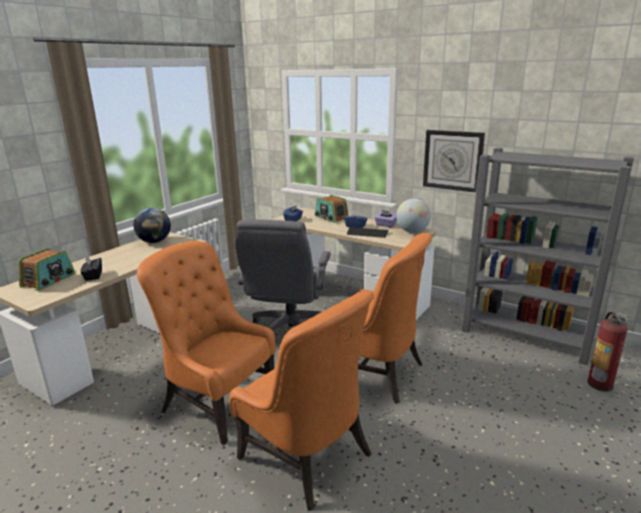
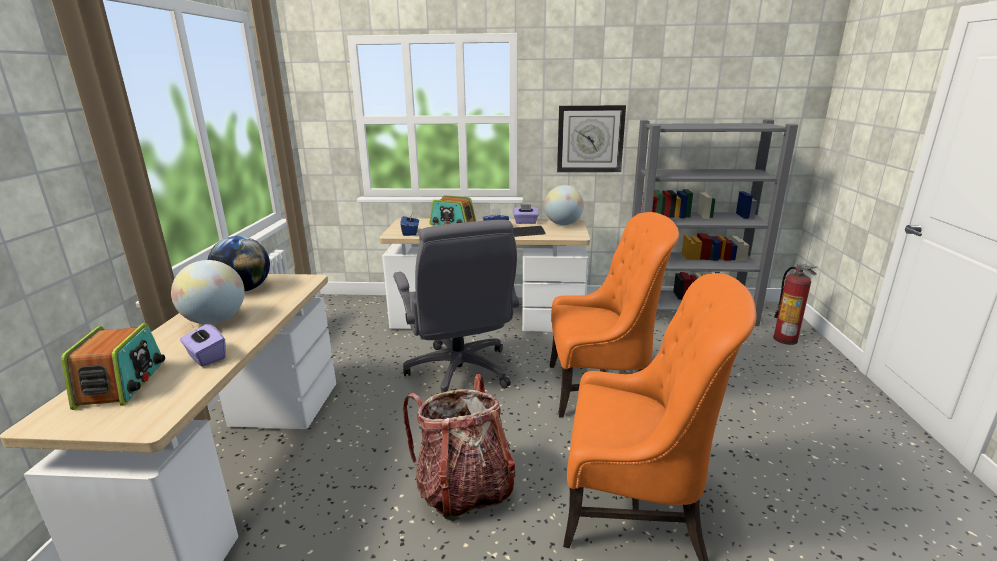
camera: 30 degrees left, 0 degrees up
black tissue box [81,256,102,281] -> purple tissue box [180,324,226,367]
orange chair [137,241,276,445] -> backpack [403,374,516,521]
none -> globe [171,260,245,324]

